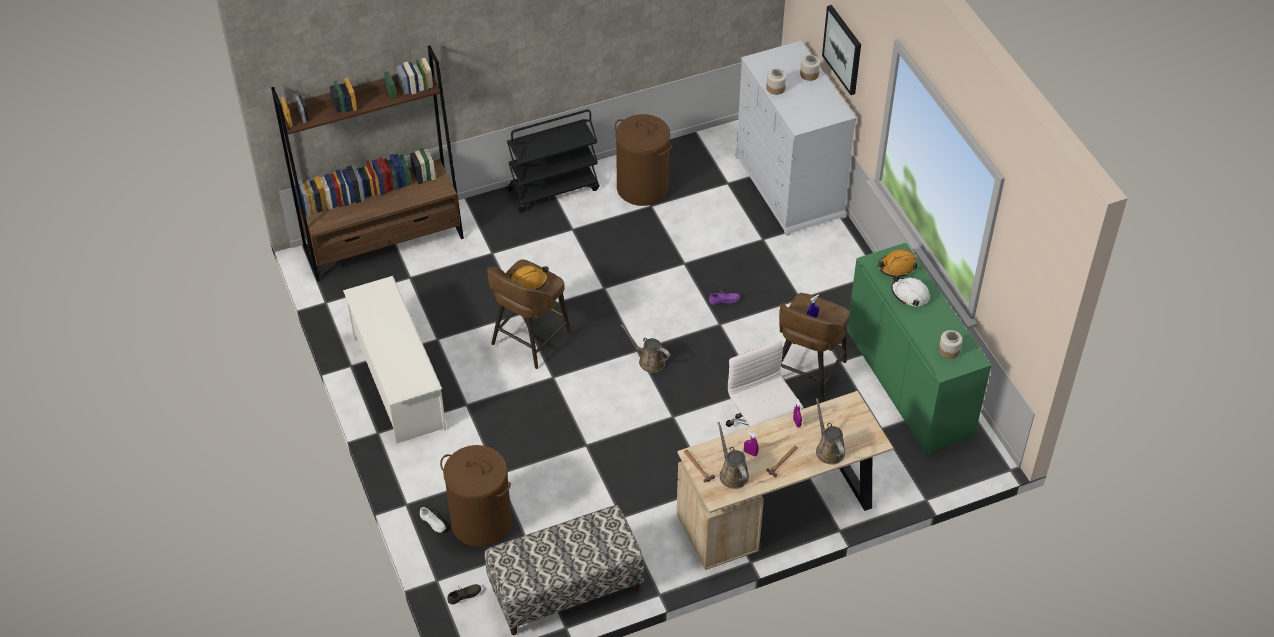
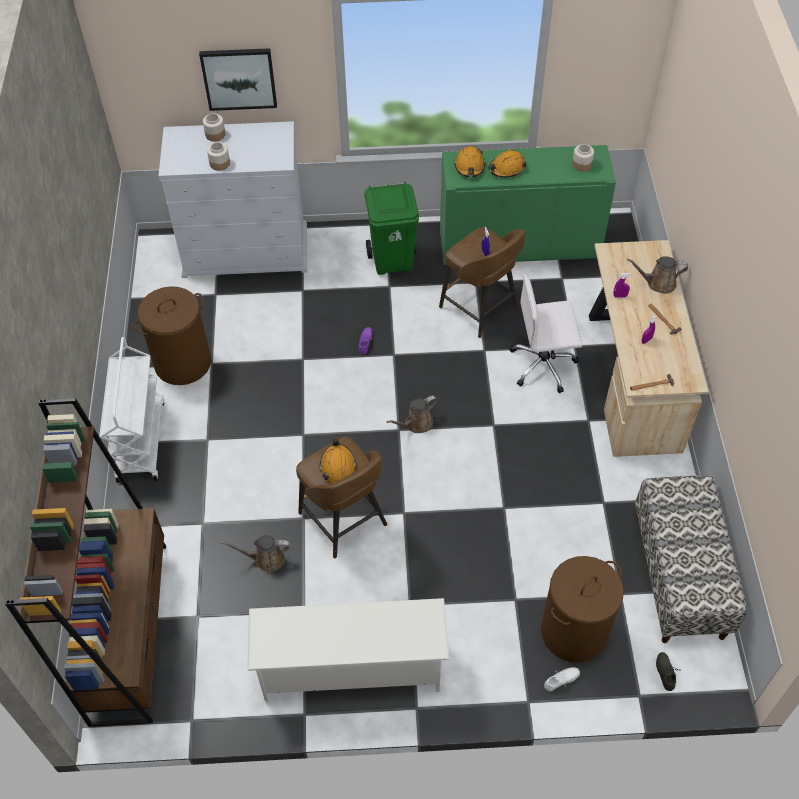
camera: 70 degrees left, 5 degrees up
black cart [507,109,599,213] -> white cart [99,337,165,483]
brown watering can [718,422,749,489] -> brown watering can moved to [222,535,290,572]
white hard hat [891,275,930,306] -> orange hard hat [488,150,526,178]
none -> green trash can [365,182,419,275]

